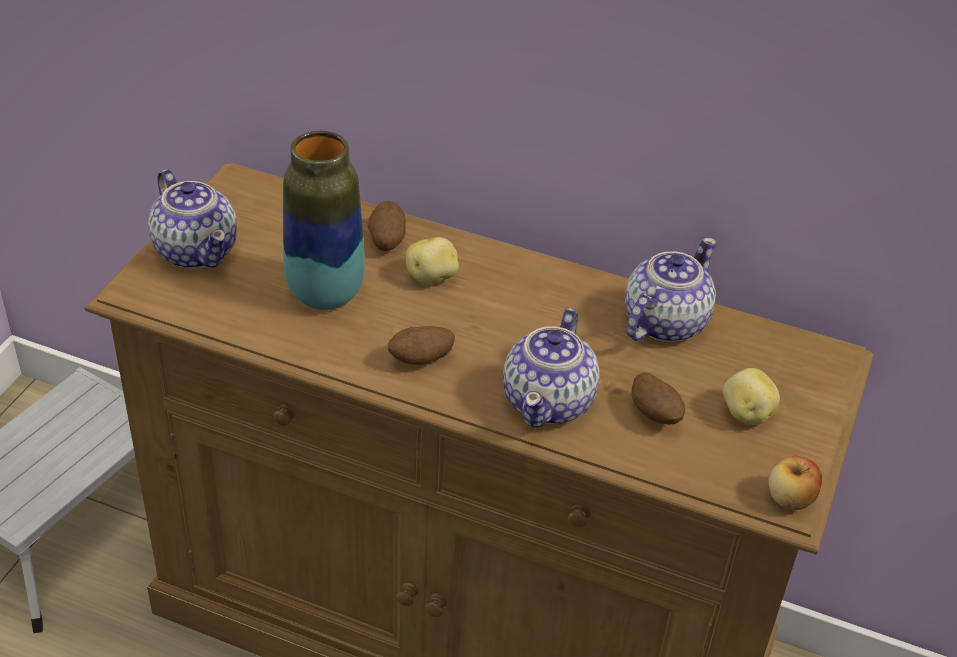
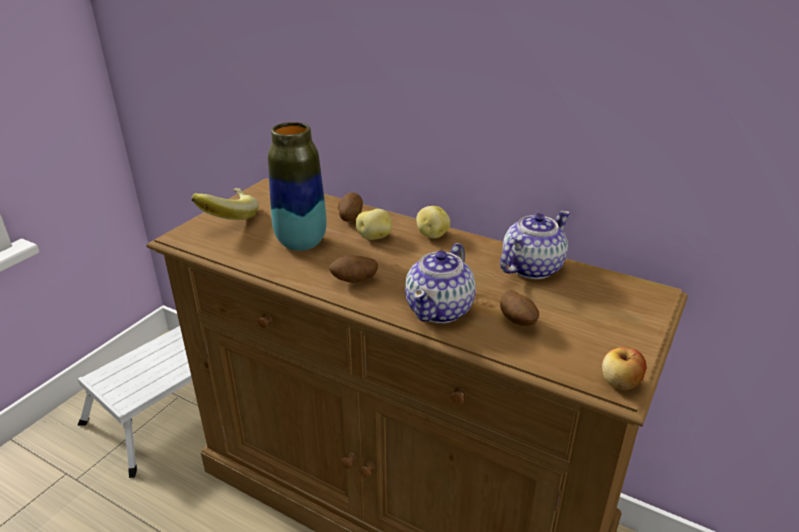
camera: 10 degrees right, 10 degrees down
teapot [148,169,237,269] -> banana [191,188,259,220]
potato [723,368,780,425] -> potato moved to [416,206,450,239]

